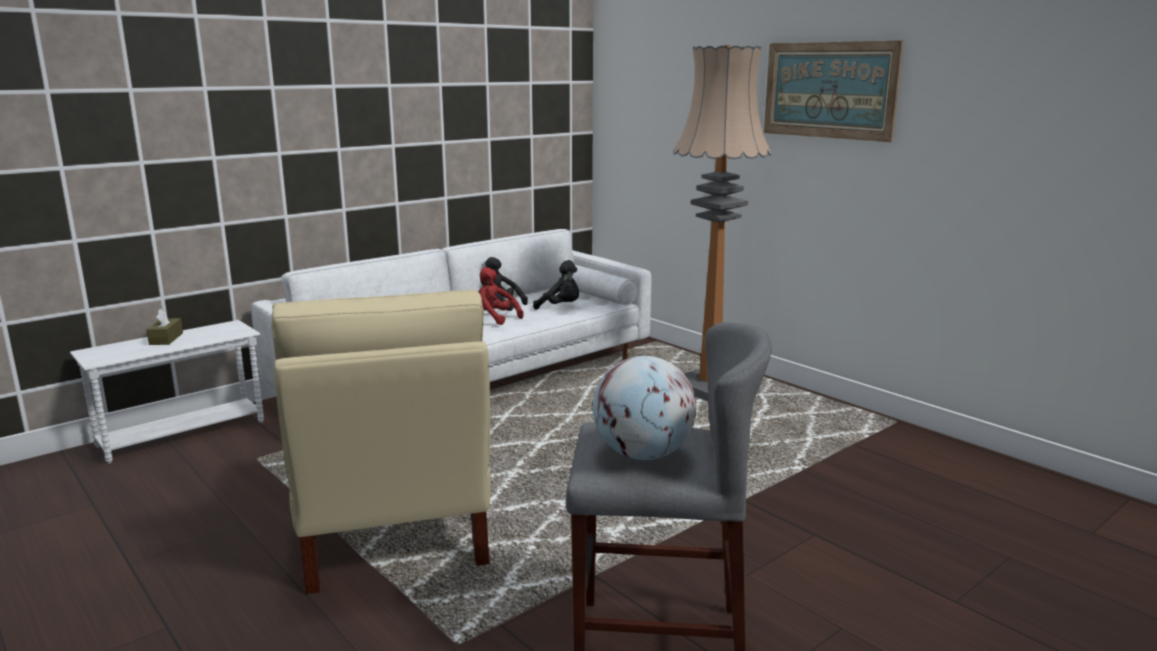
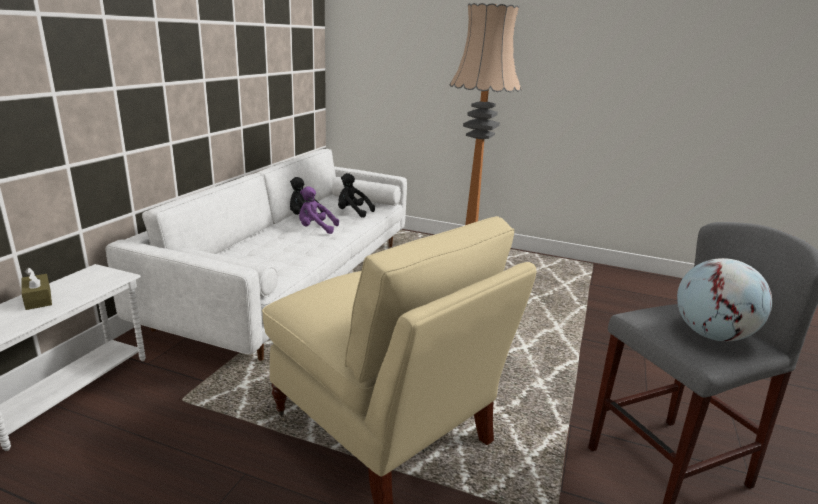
camera: 30 degrees left, 5 degrees up
red plush toy [479,267,524,325] -> purple plush toy [299,186,339,234]
black plush toy [533,260,579,310] -> black plush toy turned 150 degrees counterclockwise [338,173,375,217]
picture [764,40,904,142] -> none

